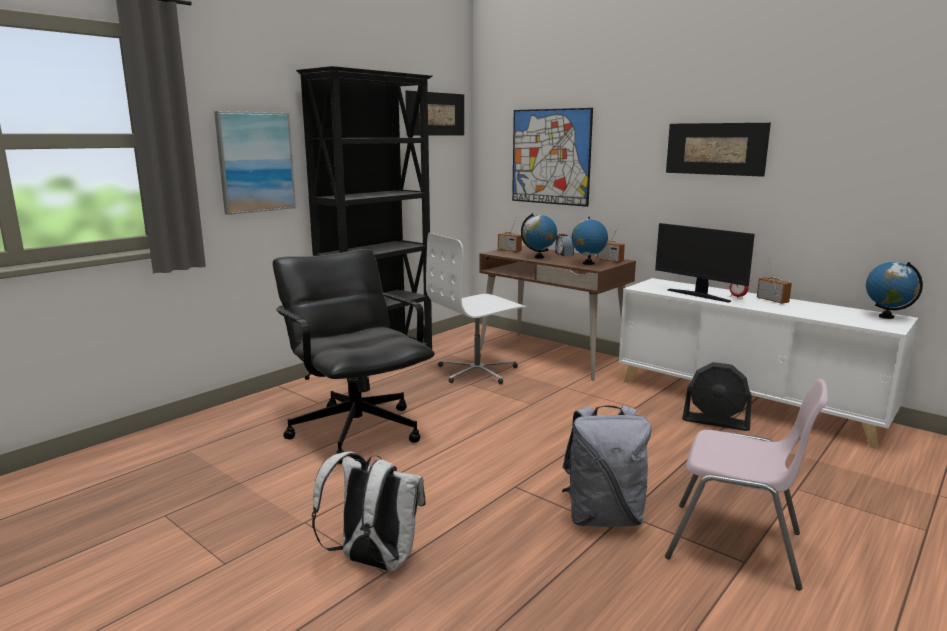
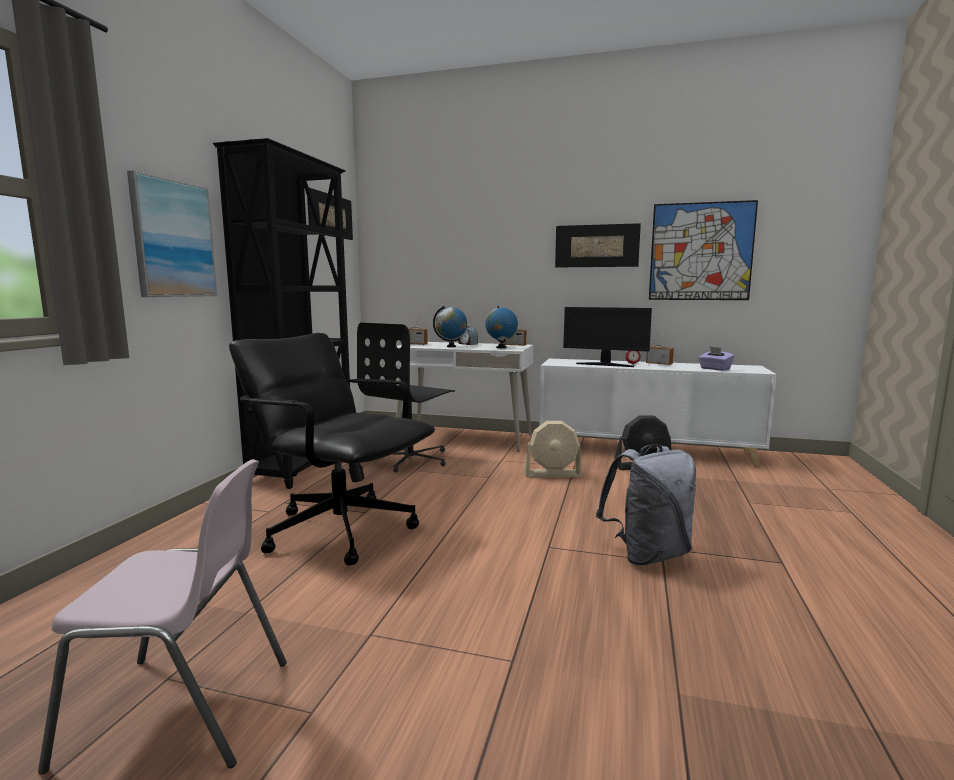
camera: 25 degrees left, 5 degrees down
white backpack [312,452,426,571] -> none
white office chair [426,233,526,384] -> black office chair [357,323,455,472]
brown desk [479,246,636,381] -> white desk [396,342,534,452]
picture [512,108,593,207] -> picture moved to [649,200,758,300]
pink chair [665,379,828,590] -> pink chair moved to [38,459,287,774]
globe [866,262,923,319] -> none
none -> beige fan [524,421,582,478]
none -> purple tissue box [698,346,734,371]

